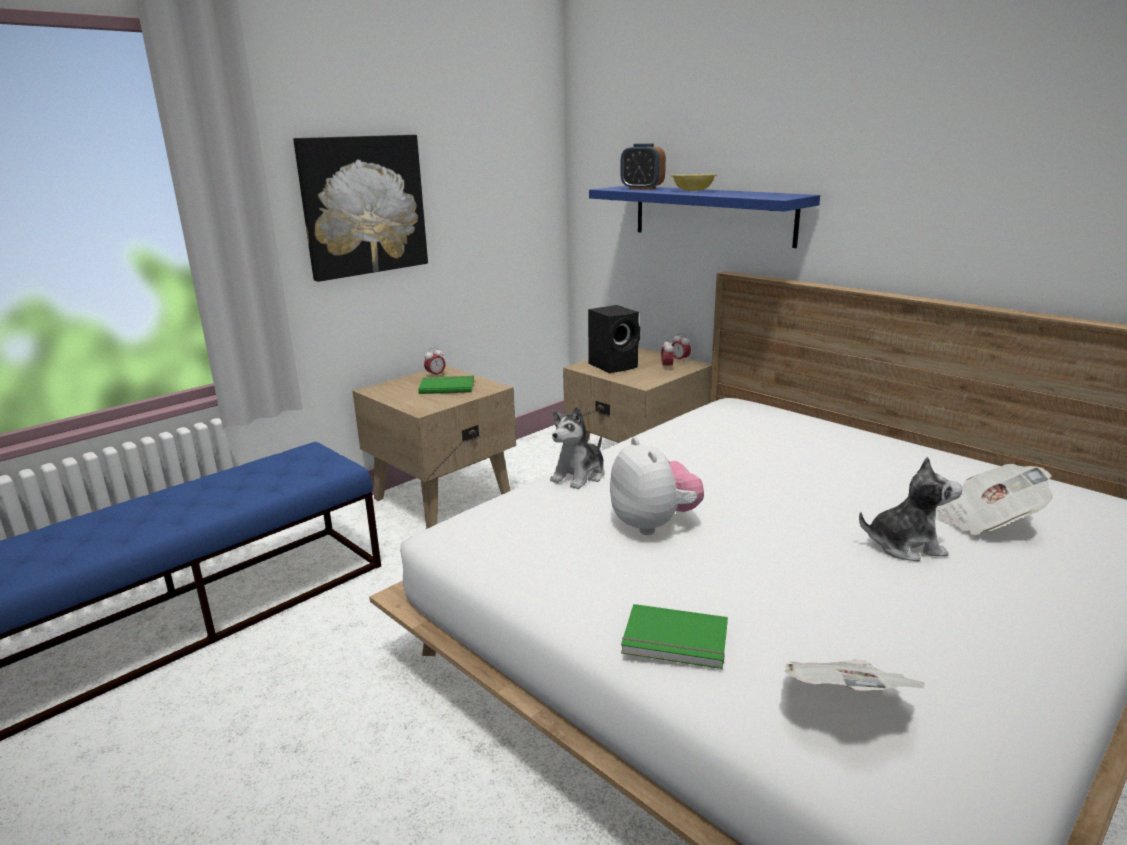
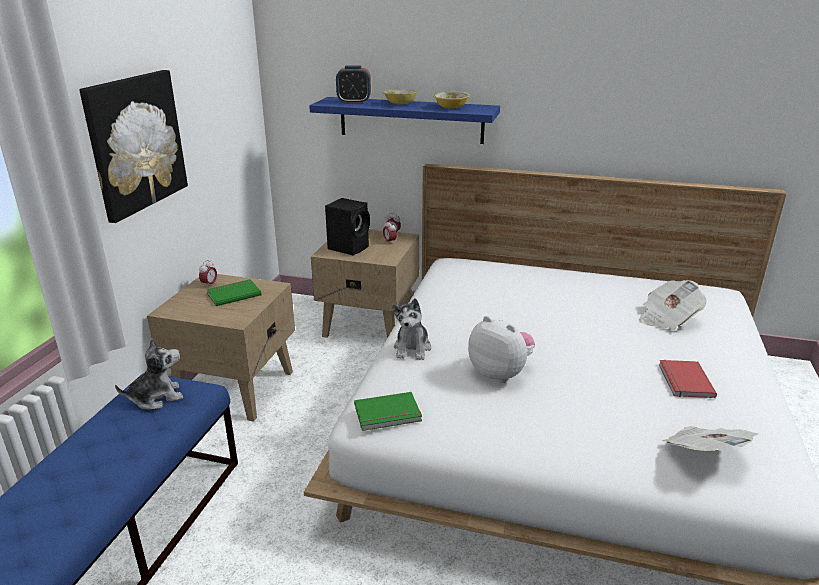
camera: 30 degrees left, 5 degrees up
green book [621,604,728,669] -> green book moved to [354,392,422,431]
plush toy [859,457,962,561] -> plush toy moved to [115,338,183,410]
none -> bowl [433,91,470,109]
none -> red book [659,360,717,398]

